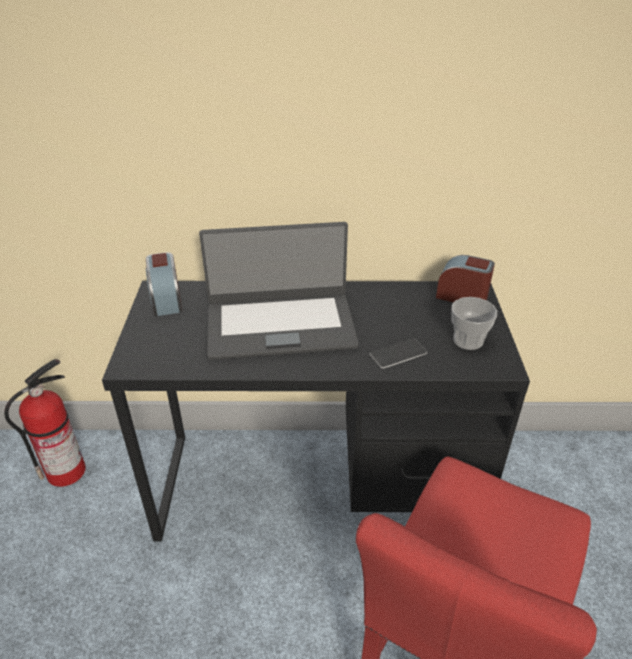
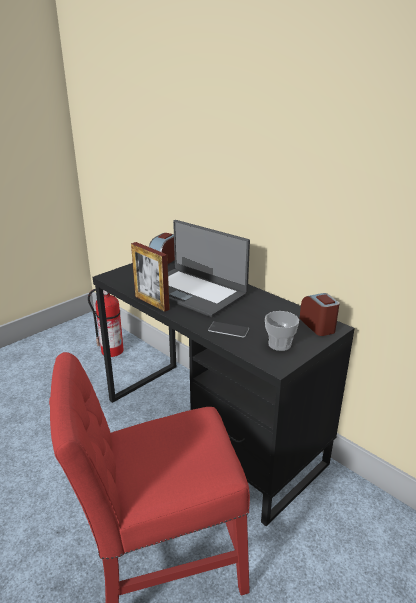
camera: 45 degrees right, 10 degrees down
none -> picture frame [131,242,170,312]

